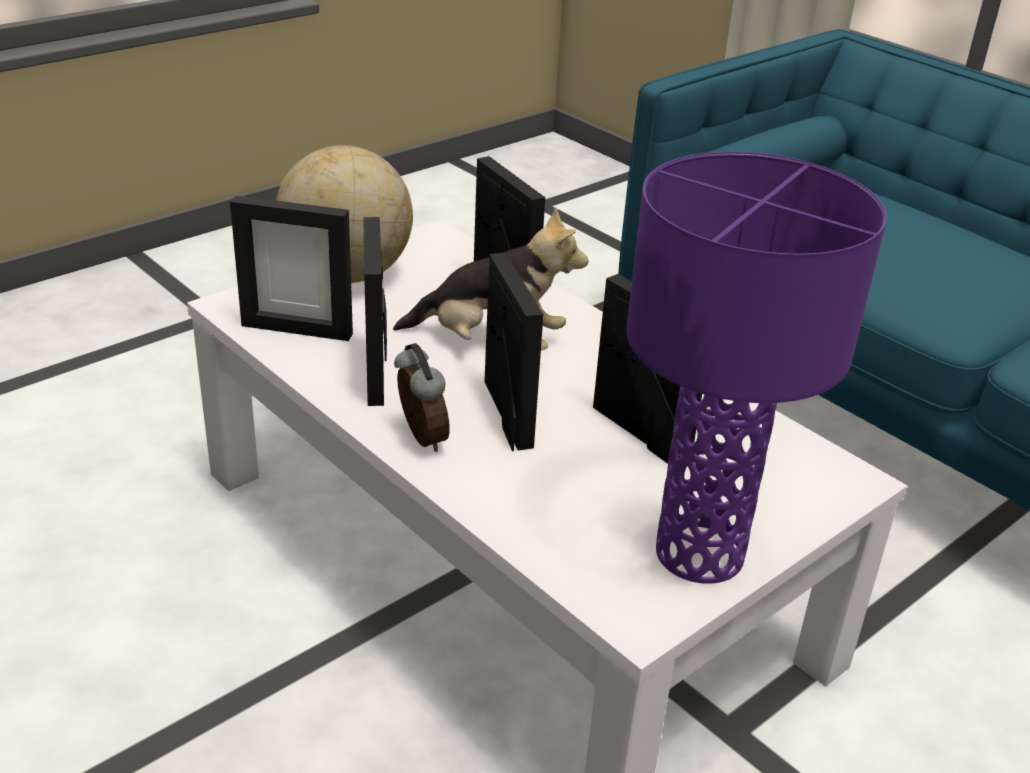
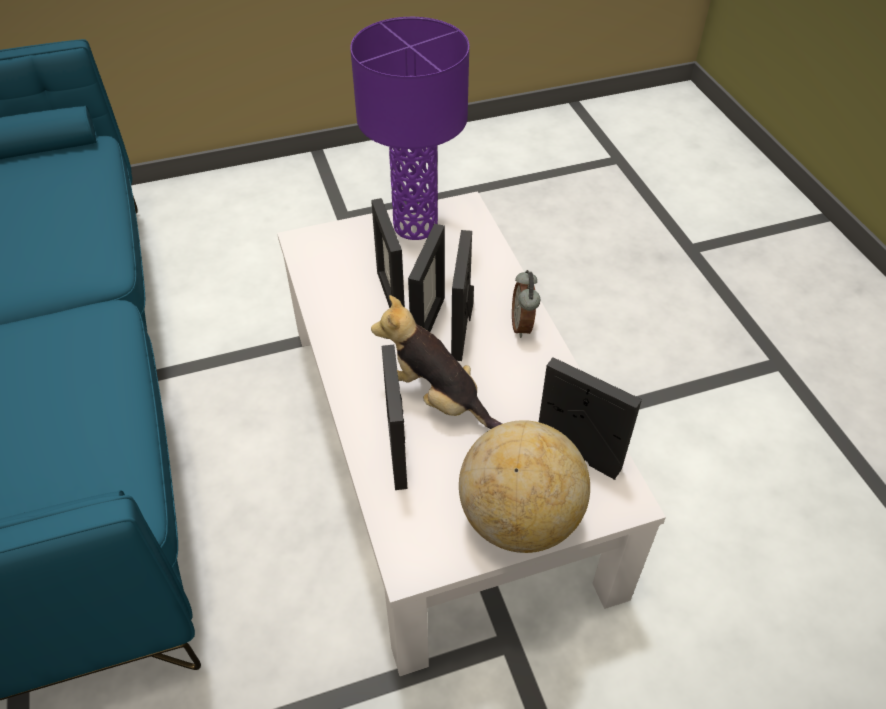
camera: 155 degrees left, 15 degrees up
picture frame [363,217,387,406] -> picture frame moved to [408,224,445,332]

